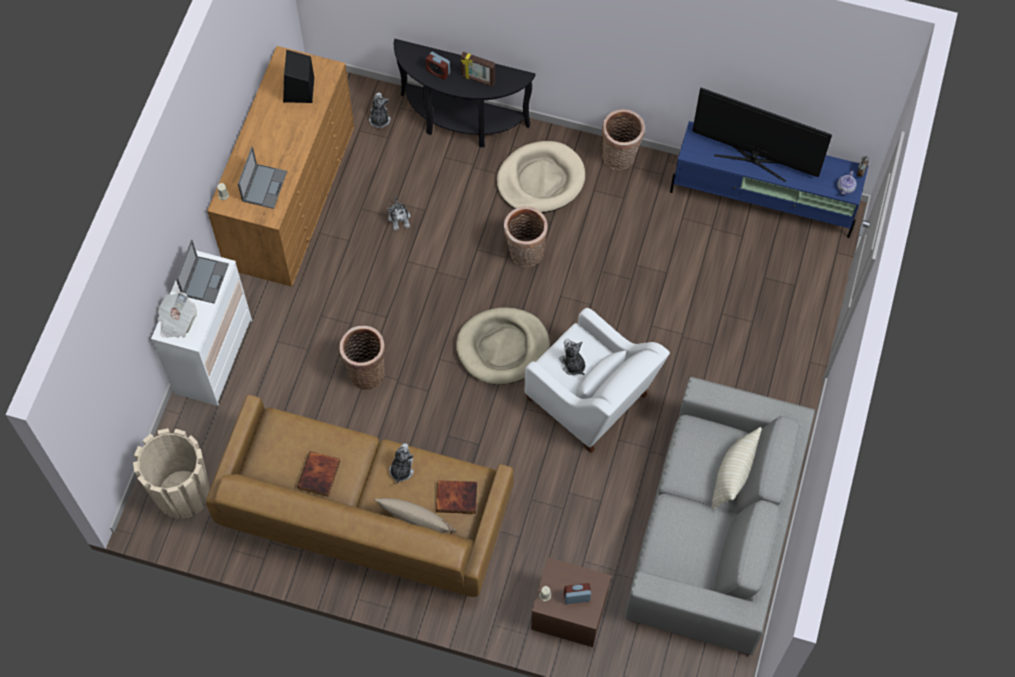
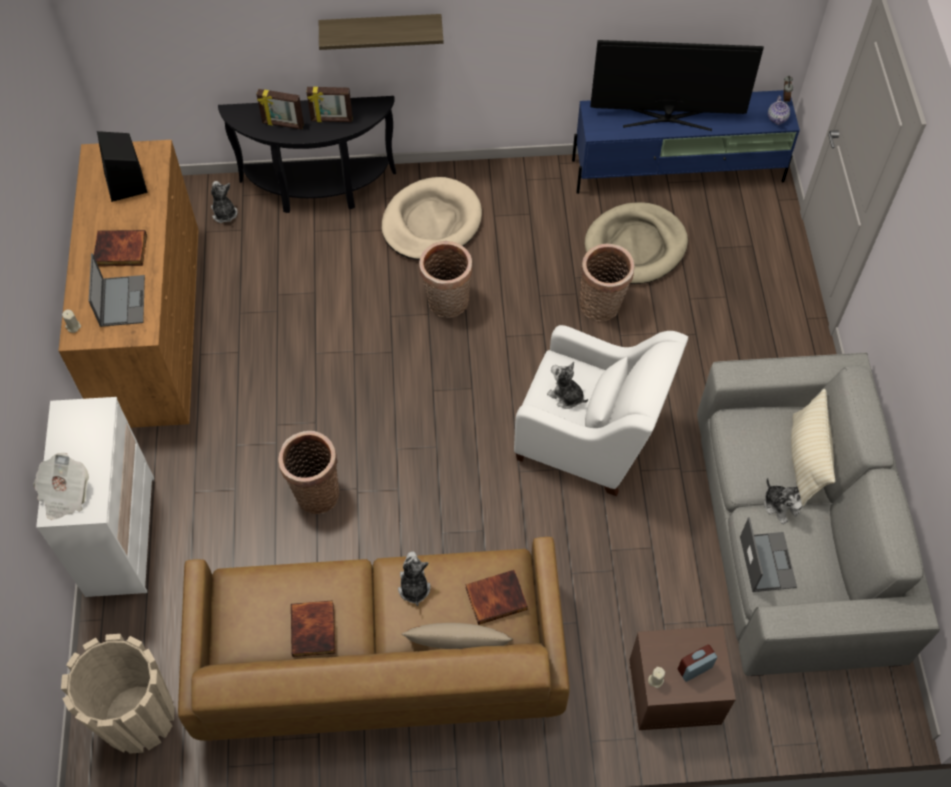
camera: 20 degrees left, 5 degrees down
laptop [176,240,229,303] -> laptop moved to [740,517,797,592]
plush toy [387,196,411,230] -> plush toy moved to [764,478,803,524]
alarm clock [426,52,450,80] -> picture frame [256,89,304,130]
beige dog bed [456,307,550,385] -> beige dog bed moved to [585,202,688,284]
basket [602,109,645,170] -> basket moved to [580,244,635,321]
none -> book [94,230,147,266]
none -> shelf [319,14,443,50]

